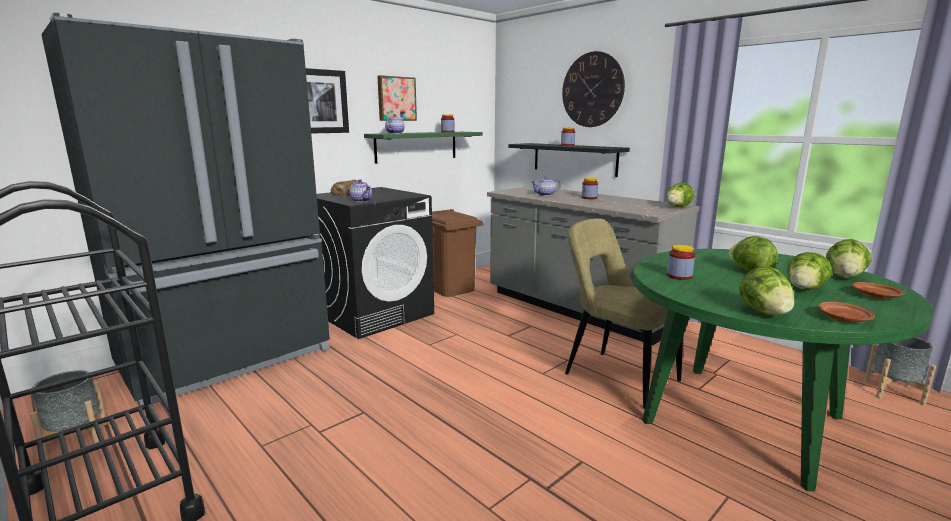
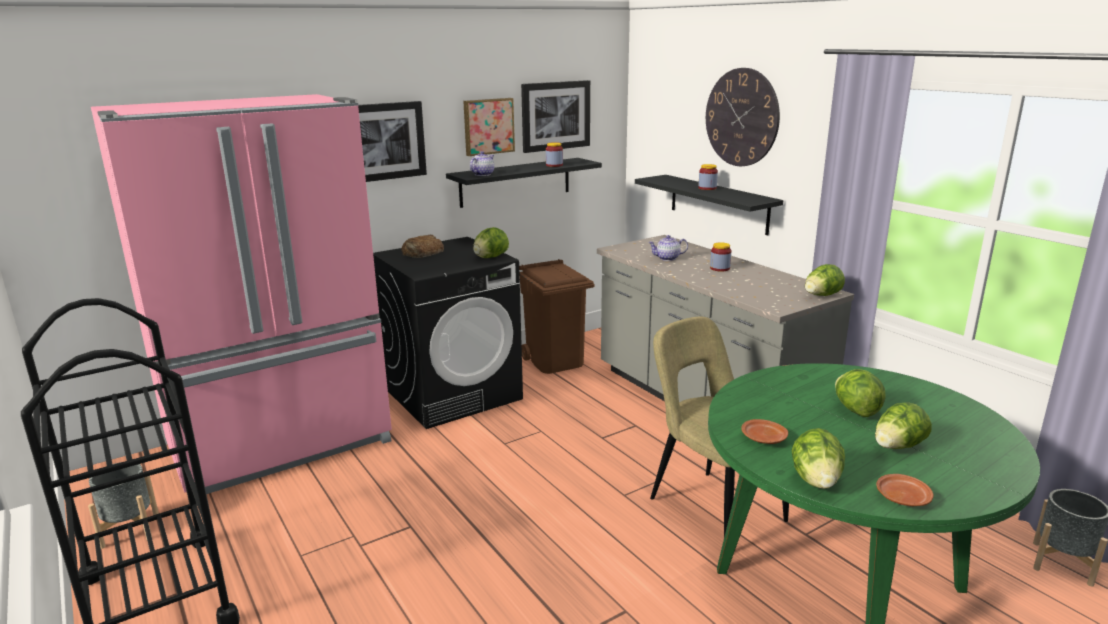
camera: 10 degrees right, 5 degrees up
black fridge [41,13,330,411] -> pink fridge [91,94,392,494]
teapot [349,179,372,202] -> none
green shelf [364,132,483,163] -> black shelf [446,158,602,208]
jar [667,245,695,280] -> none
lettuce [826,239,871,278] -> lettuce moved to [473,227,509,258]
brown plate [852,282,904,299] -> brown plate moved to [741,419,788,444]
none -> picture [521,80,590,153]

